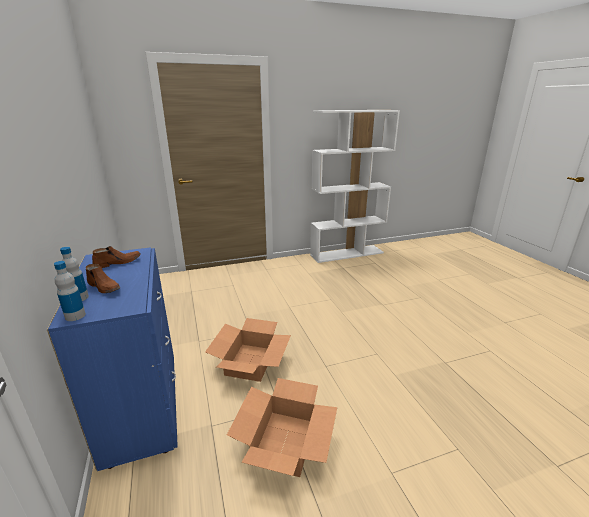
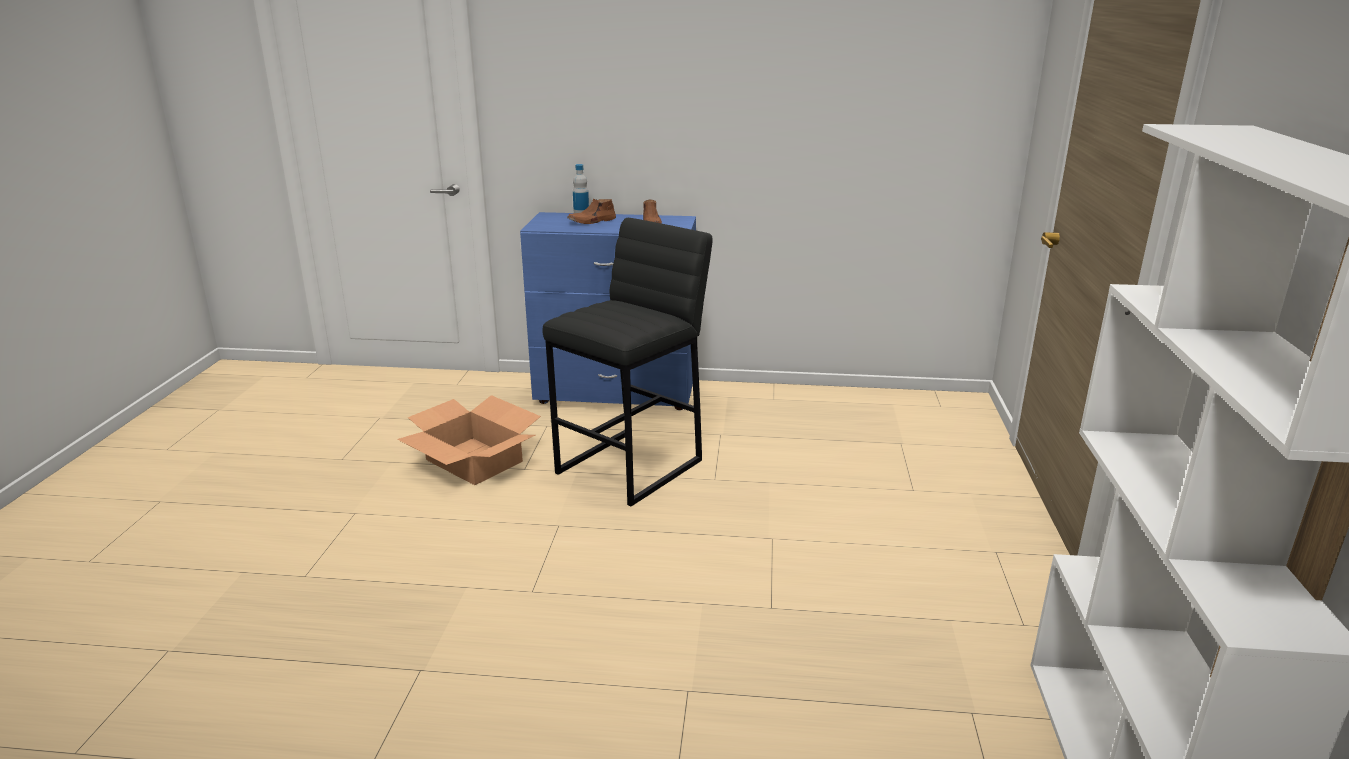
camera: 115 degrees right, 0 degrees up
bottle [54,261,86,321] -> none
cardboard box [205,318,291,382] -> black stool [542,218,713,506]

